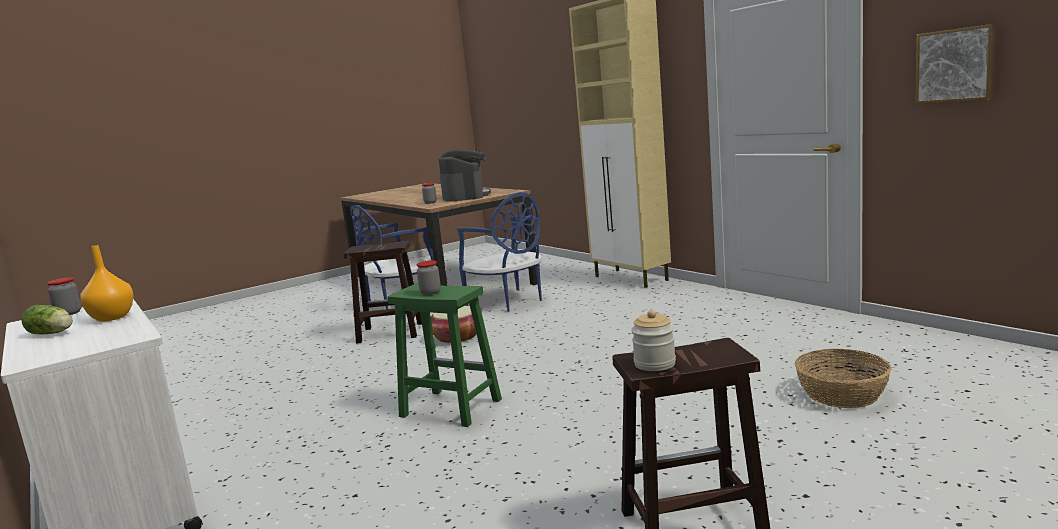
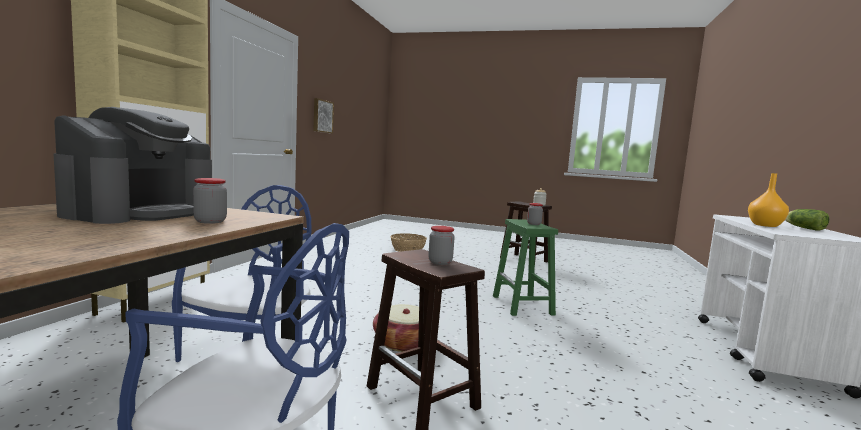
camera: 130 degrees left, 5 degrees down
jar [47,277,82,315] -> jar moved to [428,226,455,265]
coffee machine [439,149,491,201] -> coffee machine turned 150 degrees clockwise [54,107,212,224]

